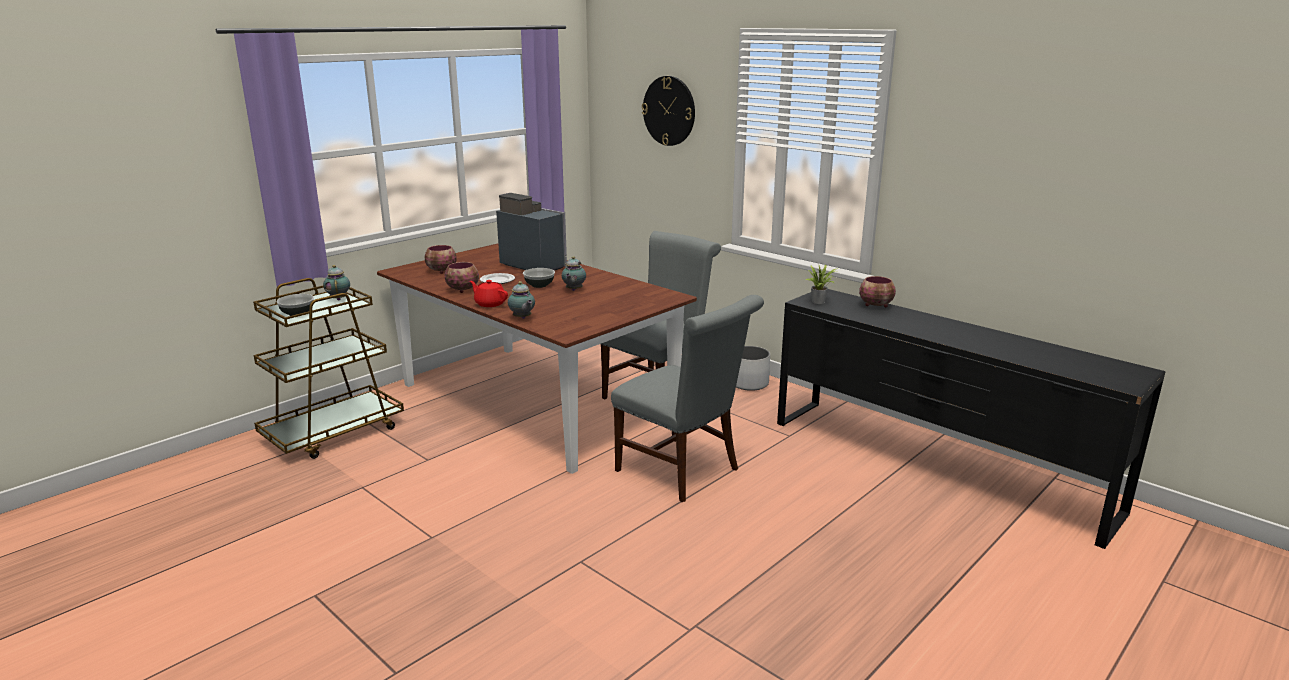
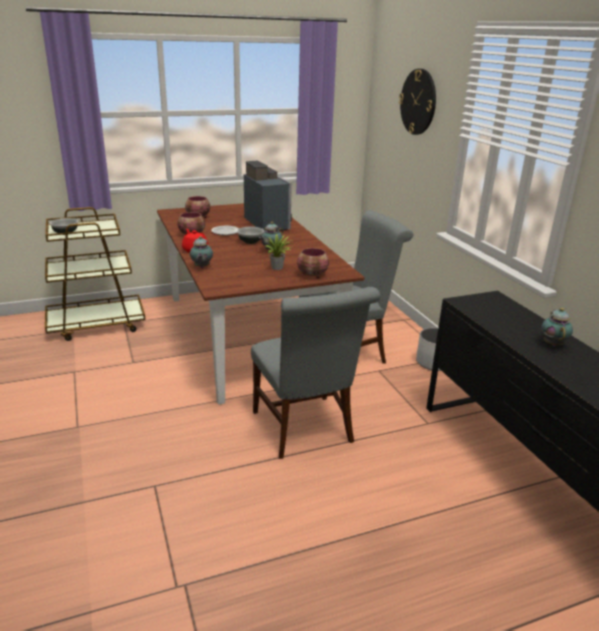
camera: 25 degrees right, 5 degrees up
teapot [323,265,350,300] -> teapot moved to [541,308,573,346]
potted plant [806,264,838,304] -> potted plant moved to [265,233,294,270]
bowl [859,276,896,307] -> bowl moved to [297,248,329,278]

